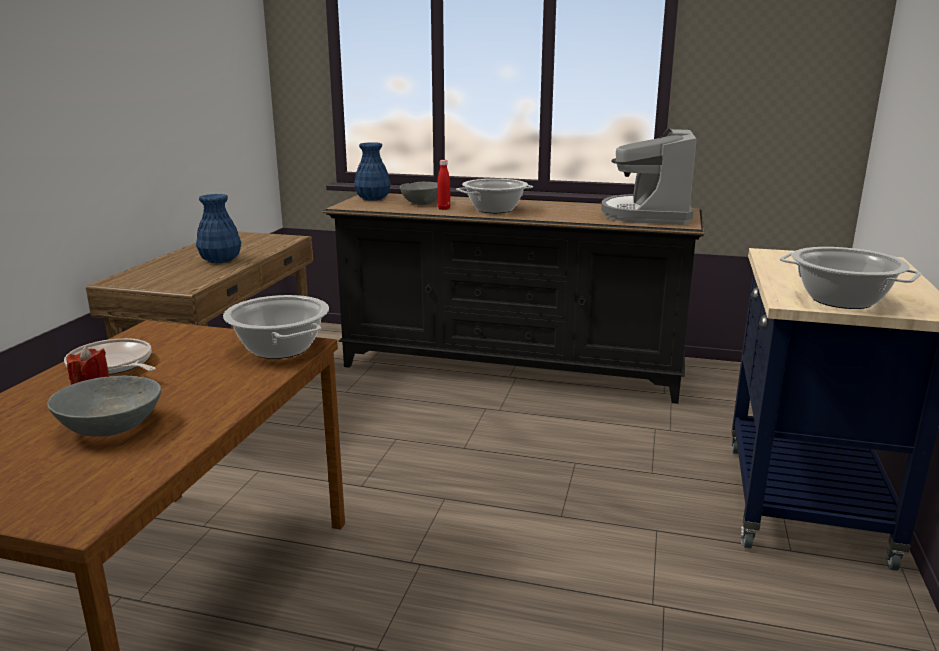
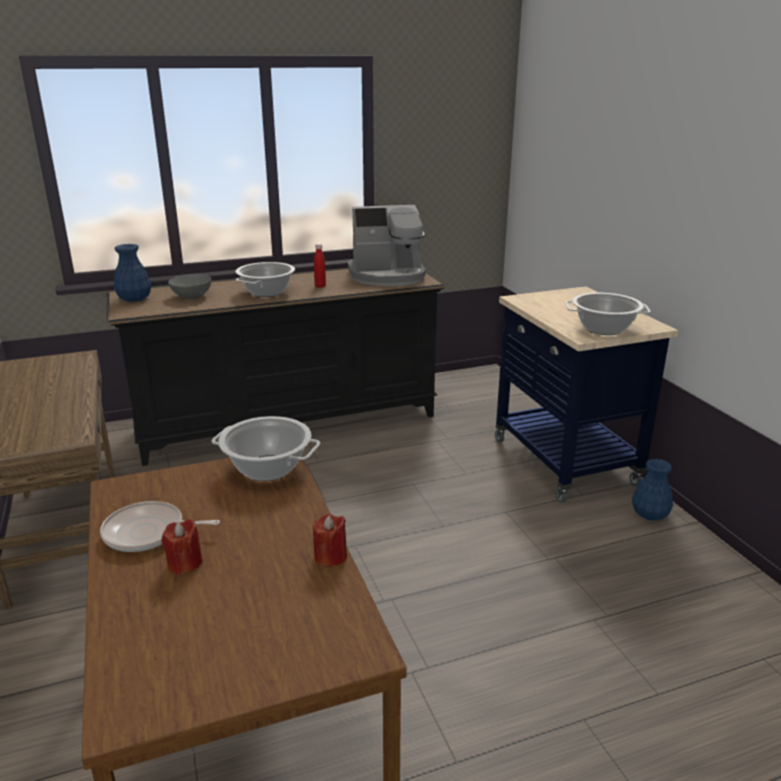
camera: 35 degrees left, 5 degrees up
grey bowl [47,376,161,437] -> none
blue vase [196,194,241,263] -> blue vase moved to [632,459,673,521]
red bottle [437,160,451,210] -> red bottle moved to [314,244,326,288]
coffee machine [601,128,697,225] -> coffee machine turned 75 degrees counterclockwise [348,205,426,286]
none -> red candle [313,514,347,567]

